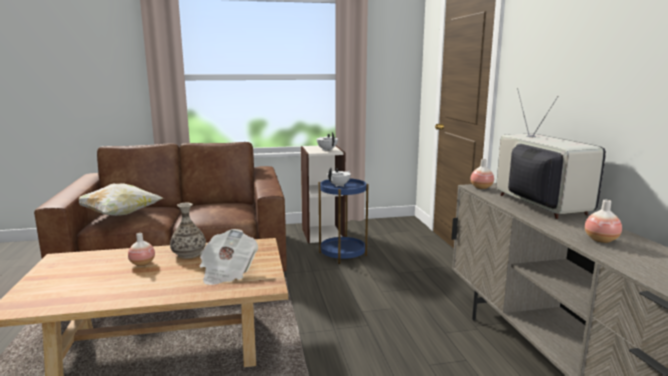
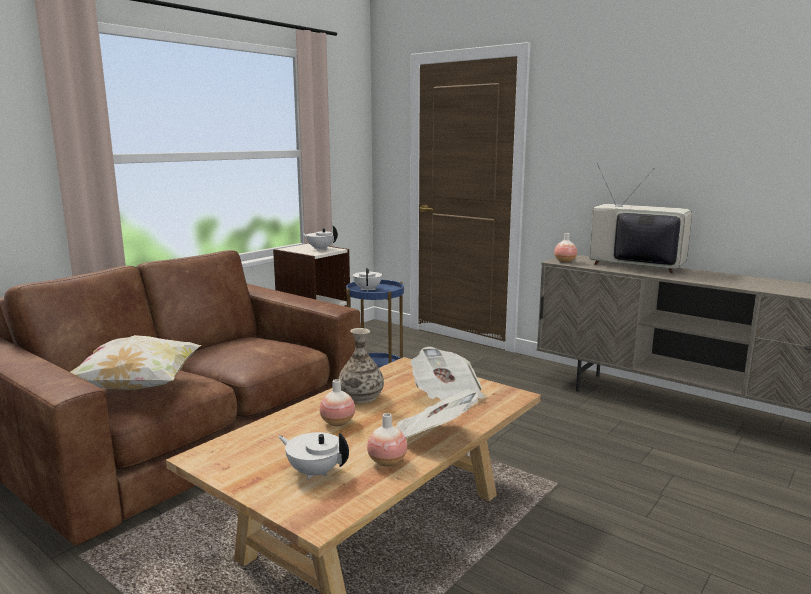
camera: 40 degrees left, 0 degrees up
vase [585,200,622,243] -> vase moved to [367,413,407,467]
none -> white teapot [278,432,349,479]
none -> newspaper [396,389,478,438]

